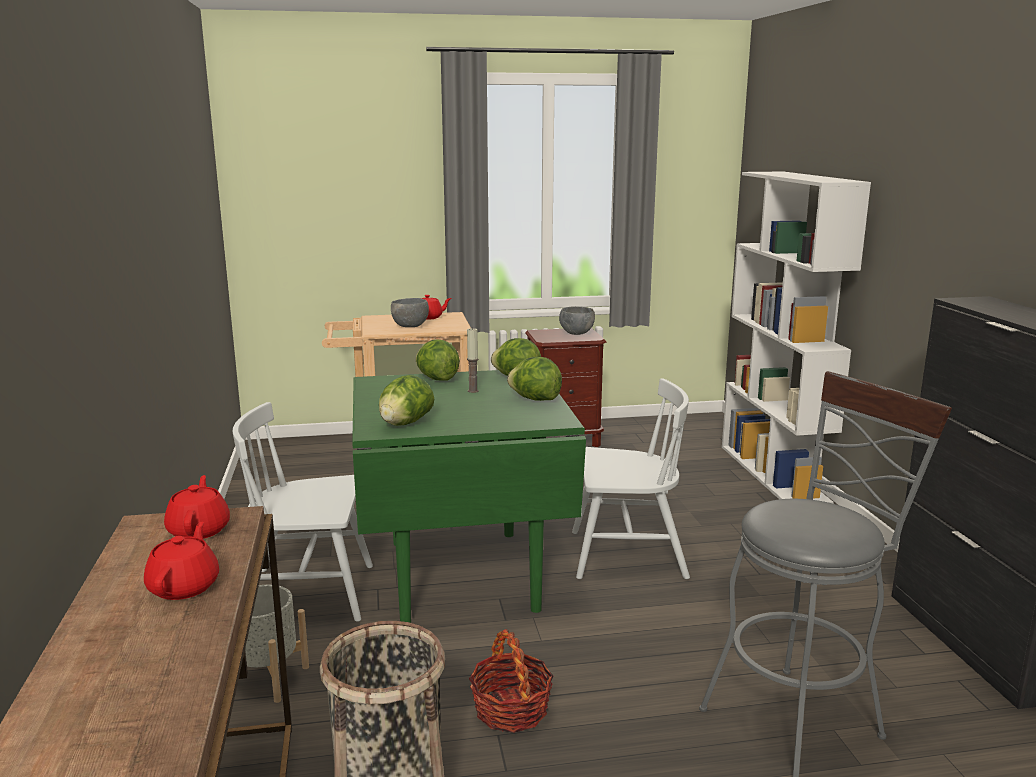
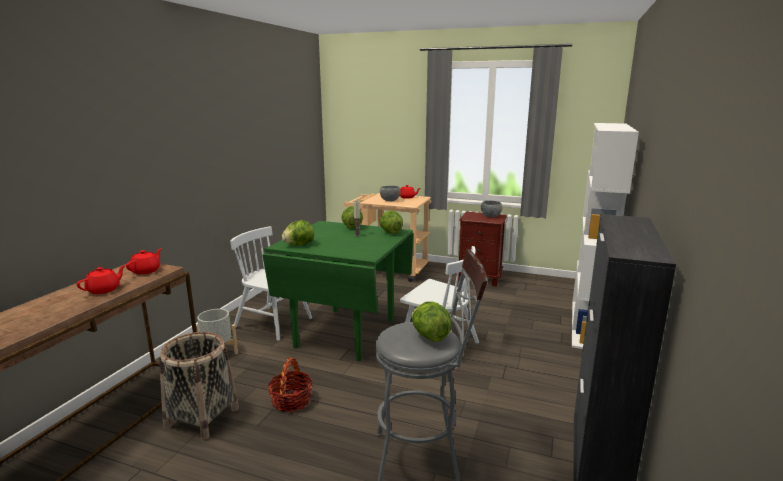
camera: 30 degrees right, 0 degrees up
lettuce [507,357,562,401] -> lettuce moved to [412,302,452,342]

